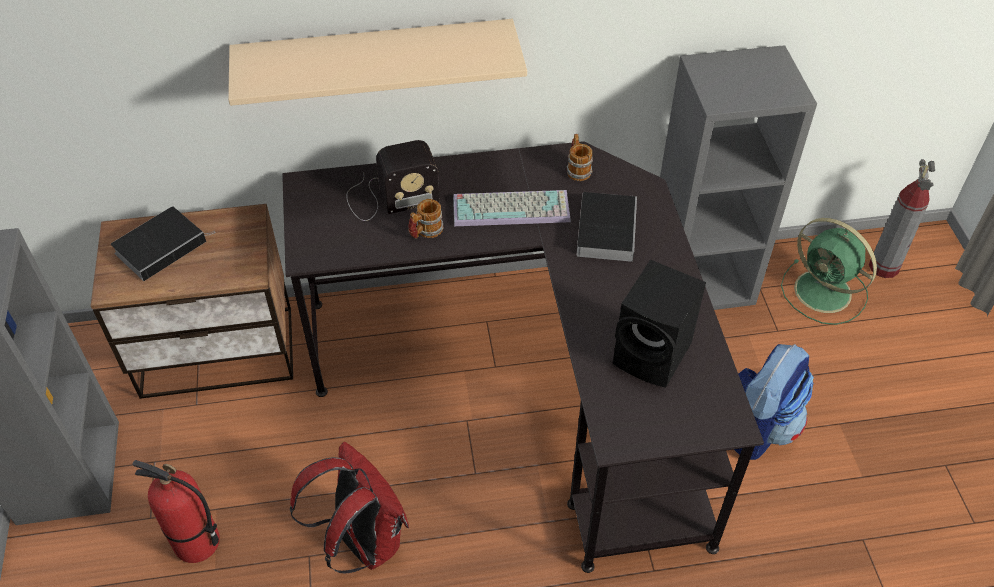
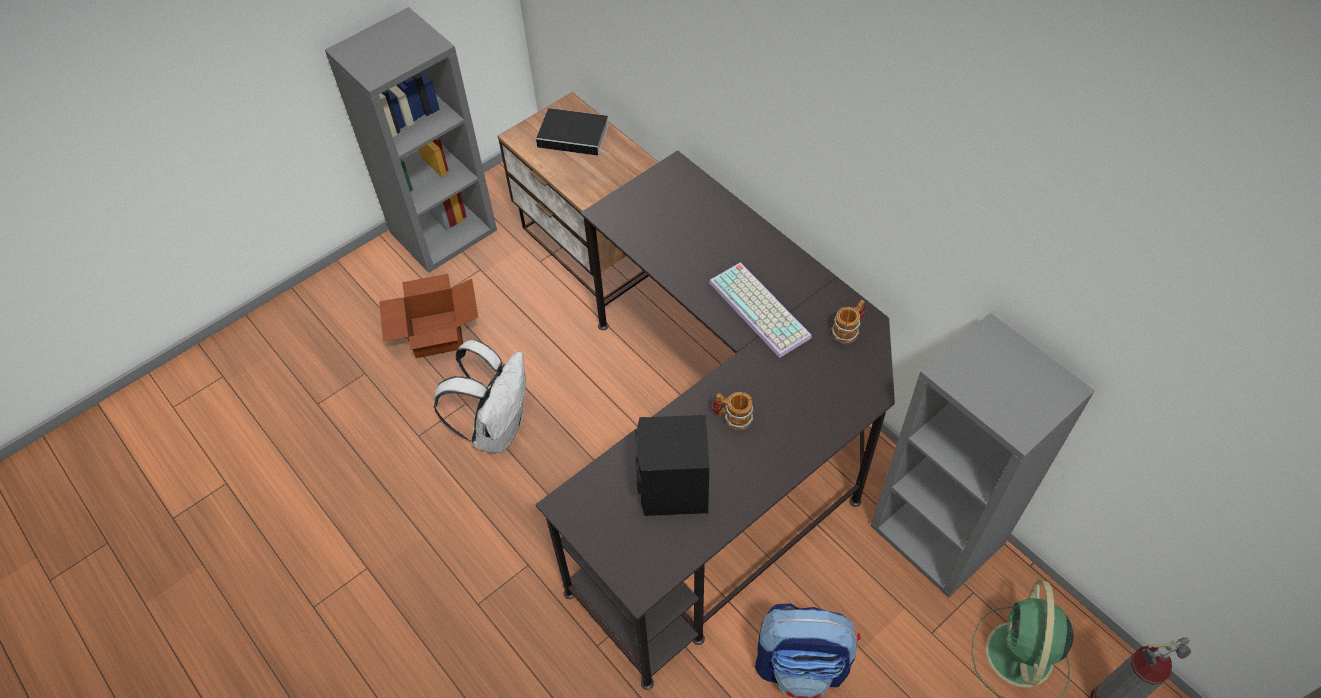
camera: 60 degrees right, 5 degrees up
fire extinguisher [132,460,220,563] -> cardboard box [379,274,478,358]
beige shelf [228,19,527,106] -> none
red backpack [290,442,409,573] -> white backpack [434,340,526,453]
radio [346,140,440,221] -> none
mug [408,199,443,239] -> mug moved to [712,392,754,431]
book [576,192,637,262] -> none

